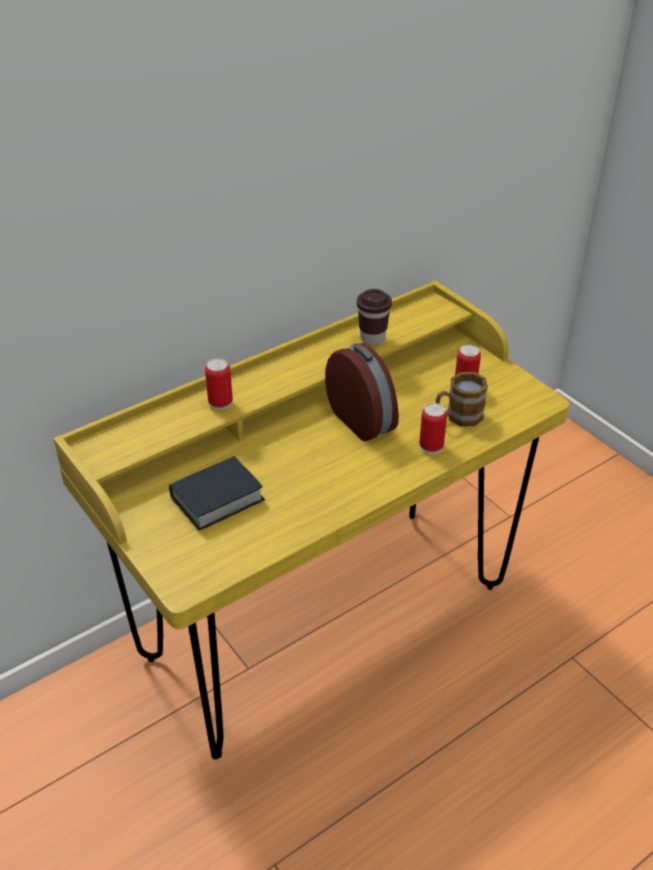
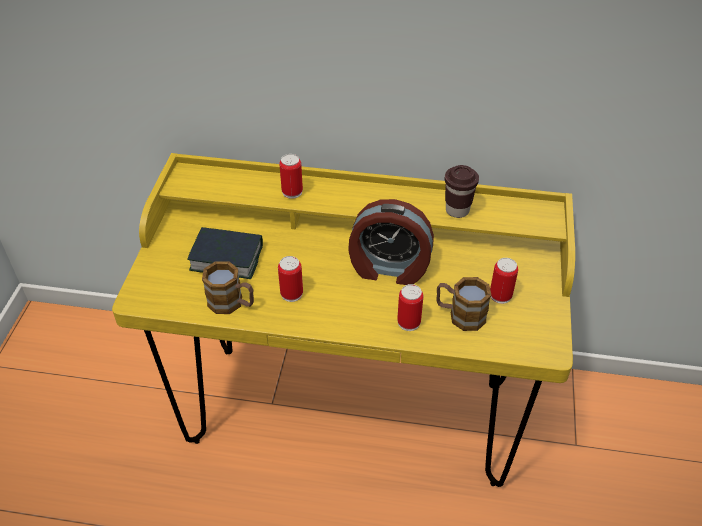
camera: 45 degrees right, 5 degrees up
alarm clock [325,343,399,441] -> alarm clock turned 90 degrees clockwise [348,199,434,285]
none -> mug [202,261,254,314]
none -> can [278,256,303,302]

